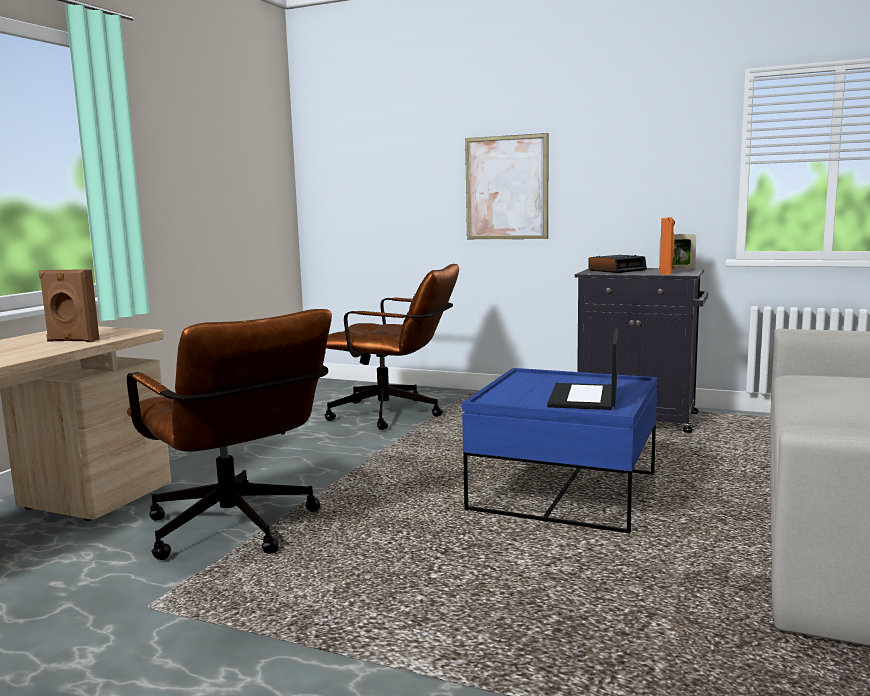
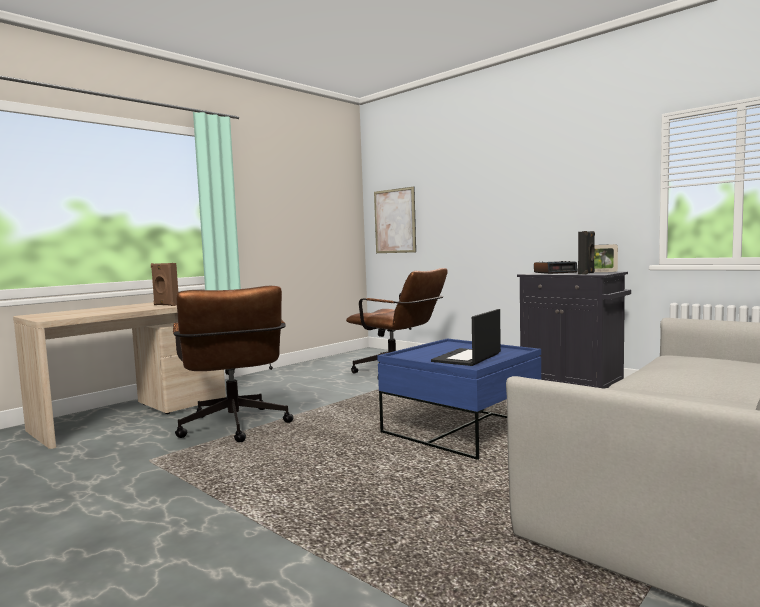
camera: 20 degrees right, 5 degrees down
picture [465,133,548,239] -> picture moved to [374,186,416,253]
orange speaker [660,217,675,275] -> black speaker [578,231,595,275]

